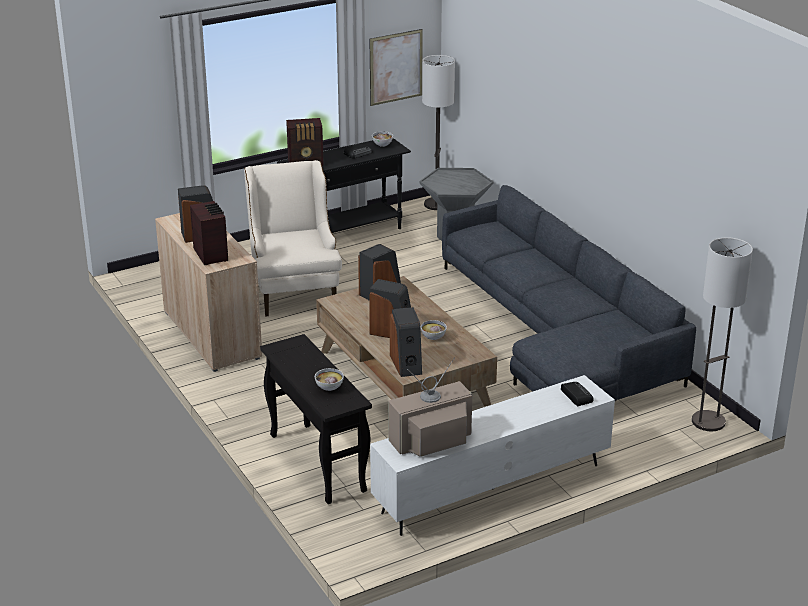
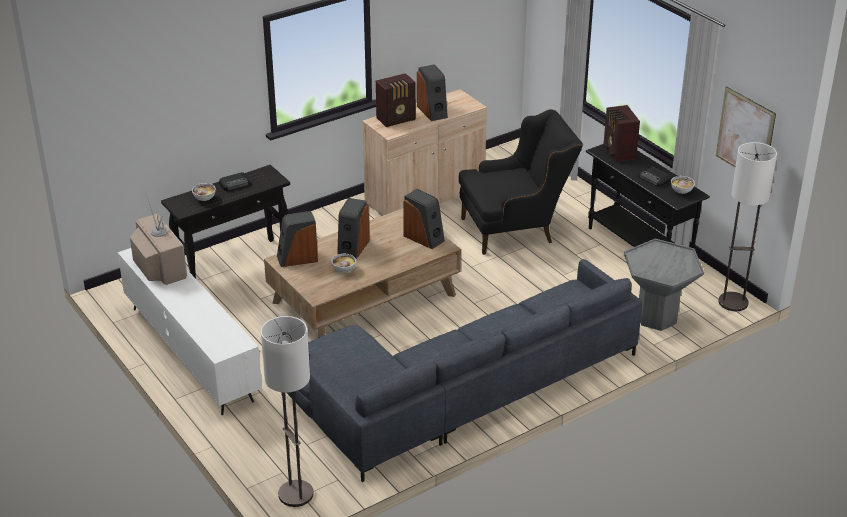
camera: 85 degrees right, 5 degrees up
beige armchair [244,160,342,317] -> black armchair [459,109,583,255]
radio [561,382,594,406] -> radio moved to [219,172,250,191]

